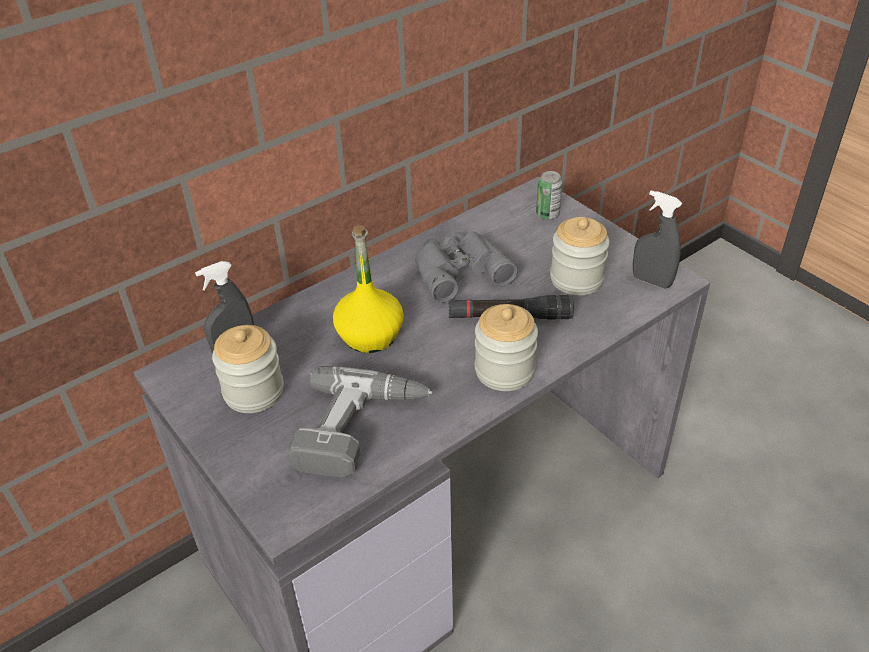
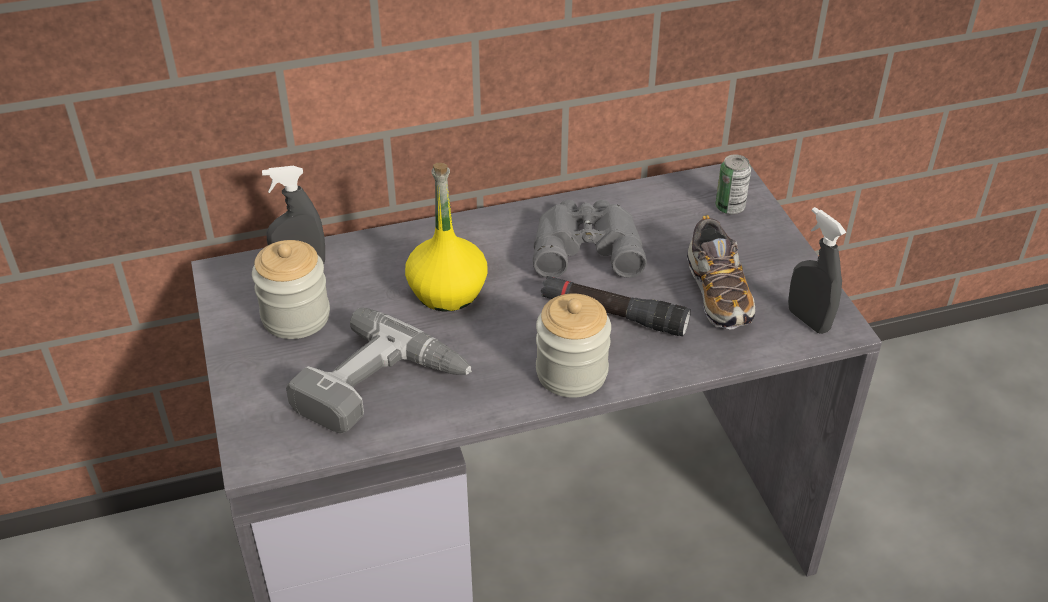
camera: 20 degrees right, 0 degrees up
jar [550,217,610,295] -> shoe [687,215,755,330]

